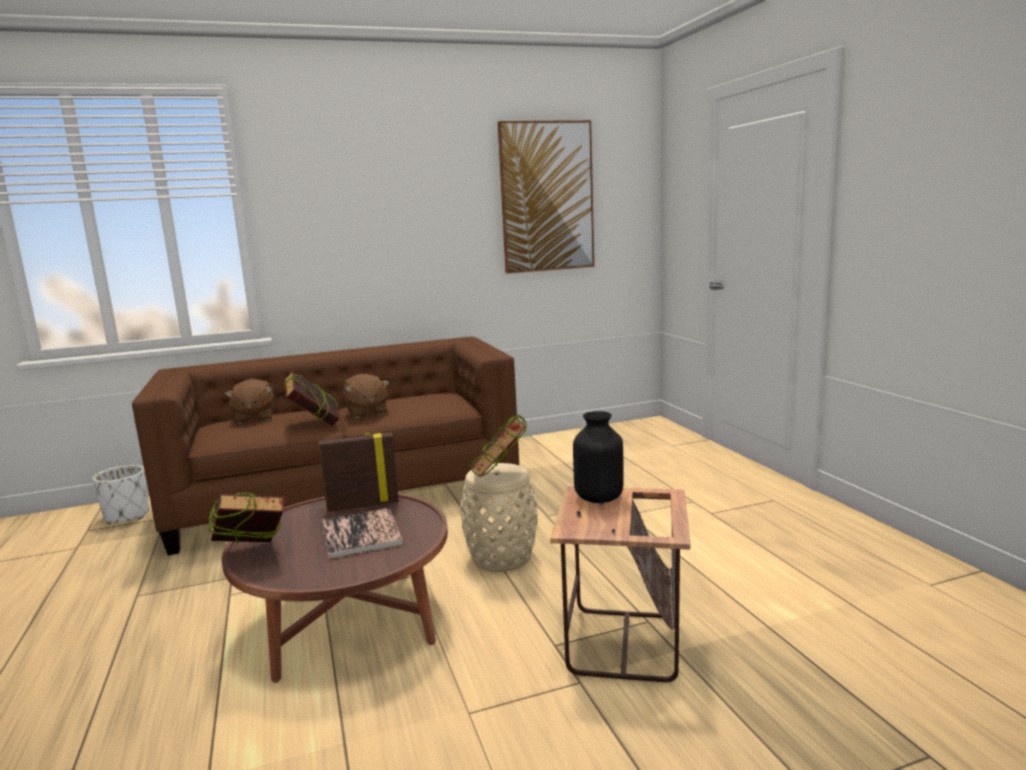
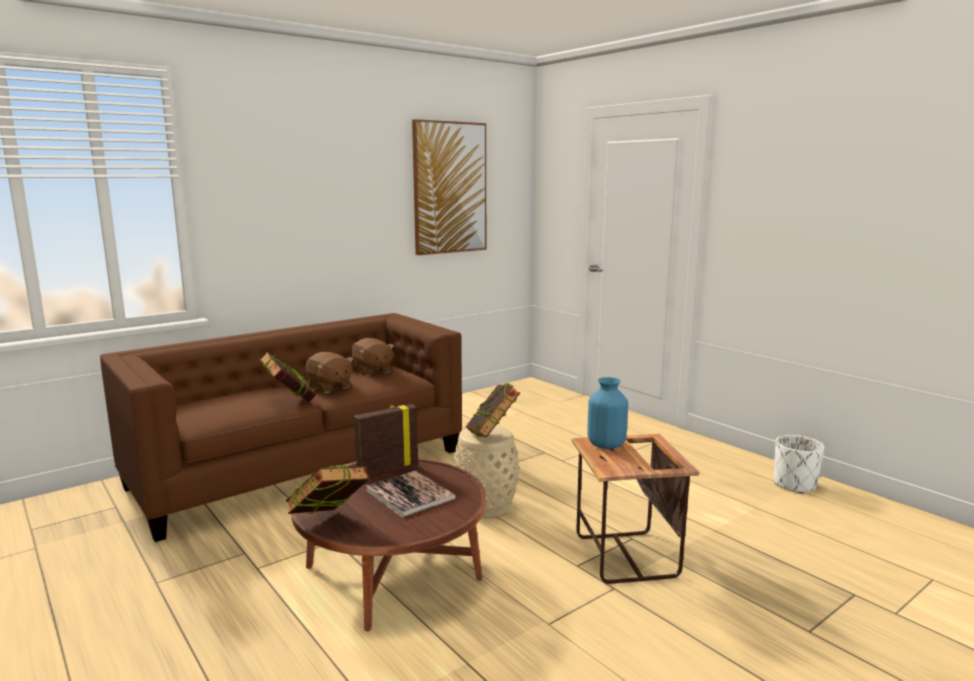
camera: 20 degrees left, 0 degrees up
white planter [92,465,149,524] -> white planter moved to [774,435,825,494]
brown plush toy [225,379,274,424] -> brown plush toy moved to [351,338,394,376]
black vase [573,411,624,503] -> blue vase [587,377,628,449]

